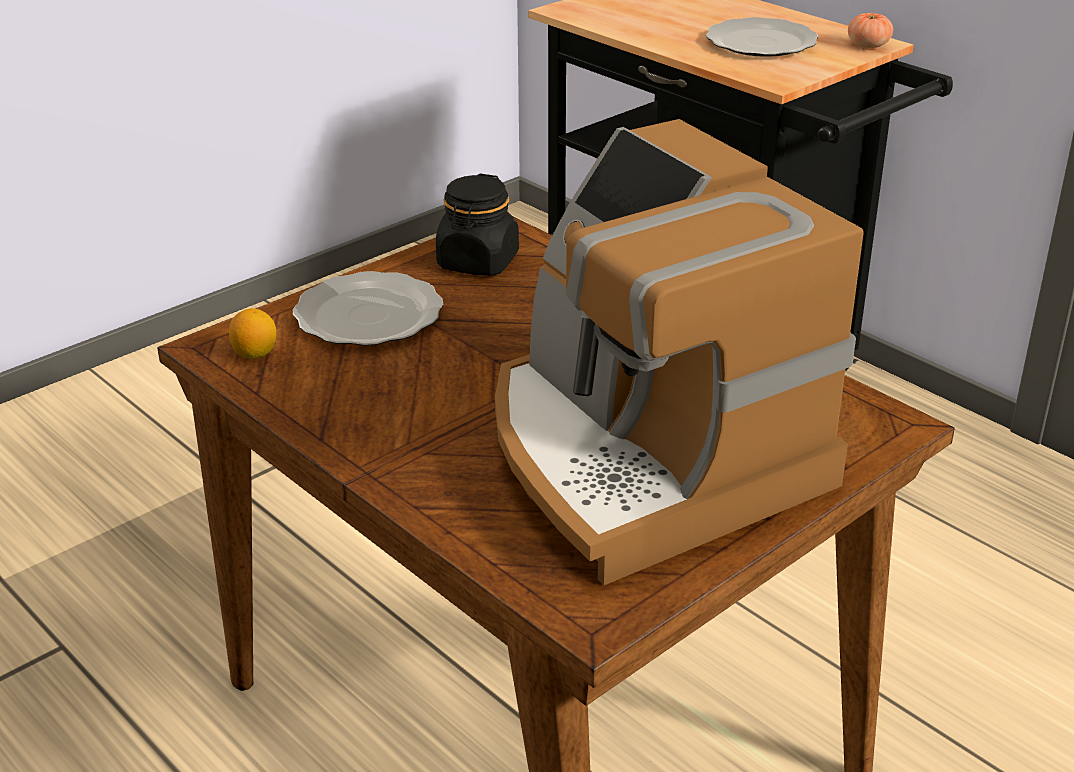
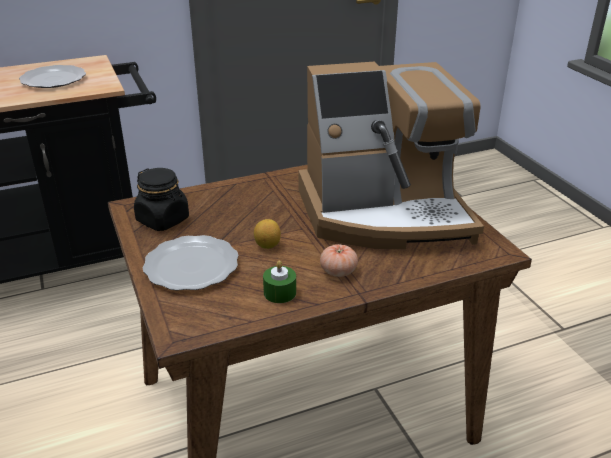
camera: 70 degrees left, 0 degrees up
lemon [229,308,277,359] -> lemon moved to [254,219,281,249]
tomato [848,13,893,48] -> tomato moved to [320,244,358,277]
none -> green candle [263,260,296,303]

